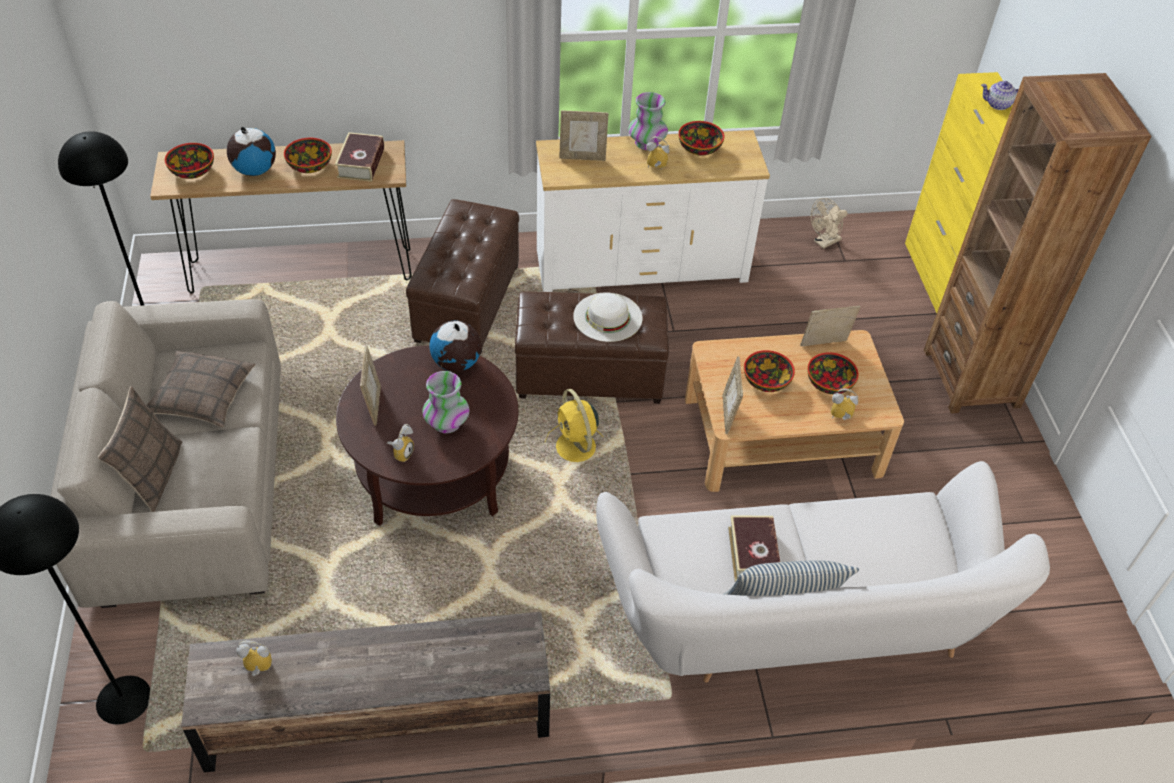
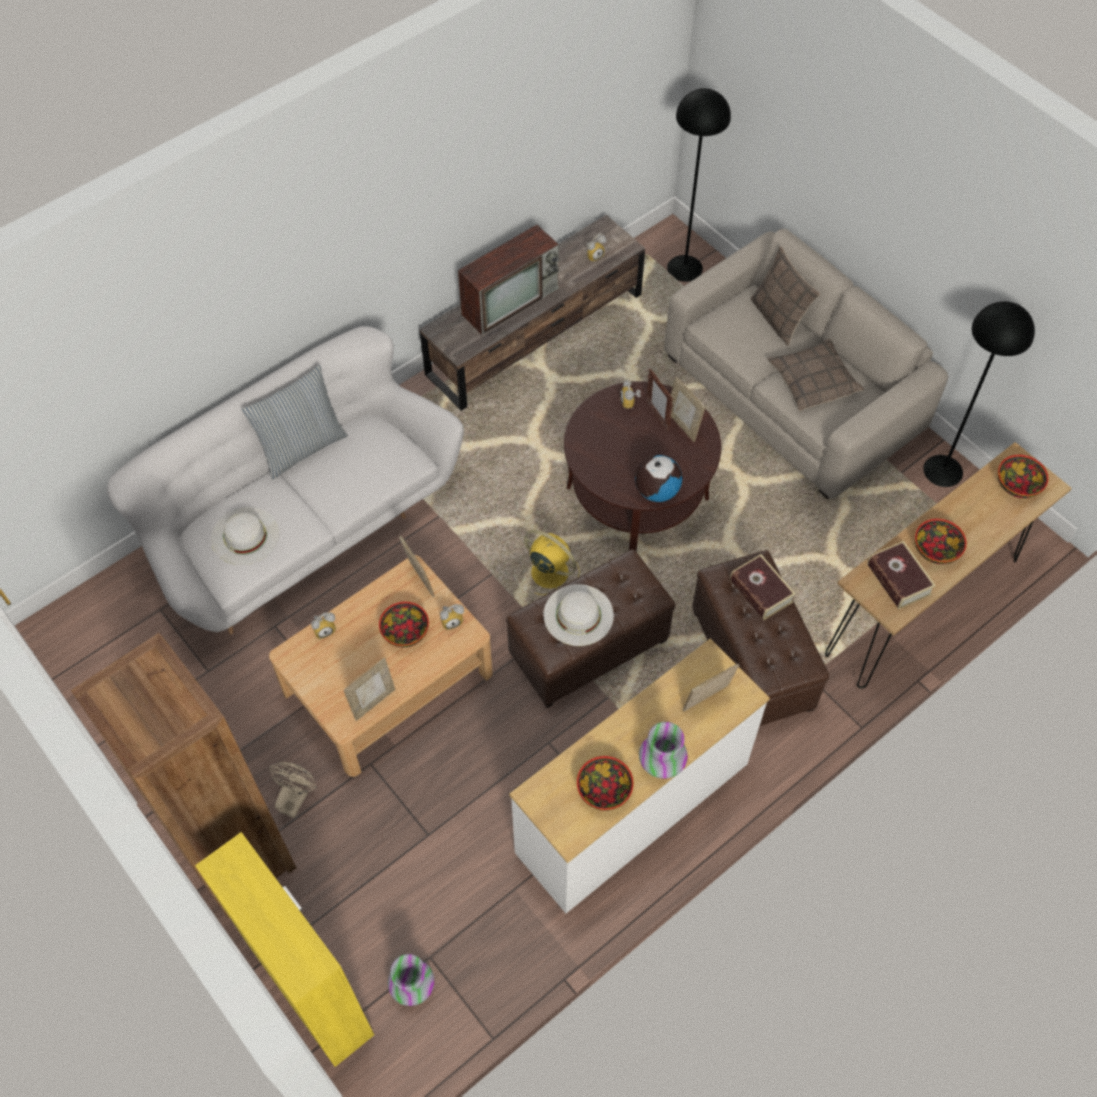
camera: 150 degrees right, 10 degrees up
globe [227,127,276,176] -> none
vase [422,371,469,433] -> vase moved to [388,954,434,1006]
alarm clock [646,136,670,169] -> alarm clock moved to [440,604,464,630]
book [728,516,780,581] -> book moved to [730,554,795,620]
bowl [807,352,859,394] -> none
beige fan [811,198,848,249] -> beige fan moved to [269,762,317,818]
teapot [981,81,1019,110] -> none
none -> white hat [211,507,279,565]
none -> television [458,225,560,335]
none -> picture frame [646,369,673,431]

